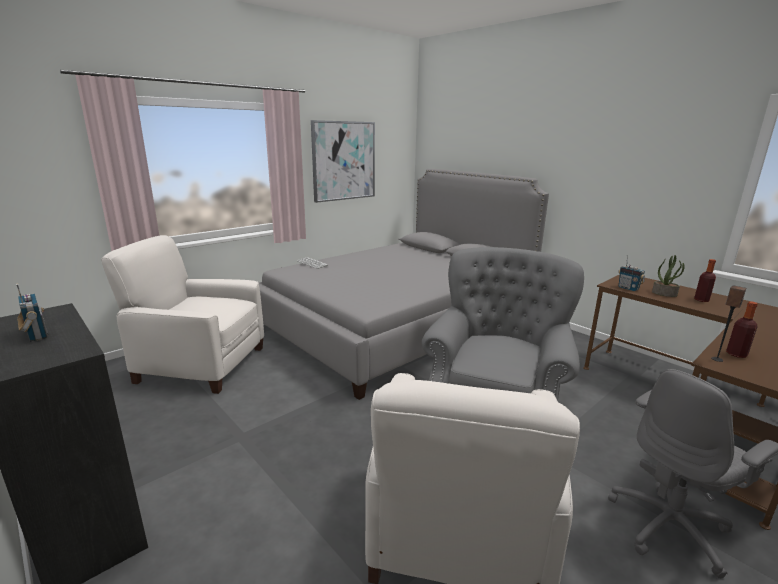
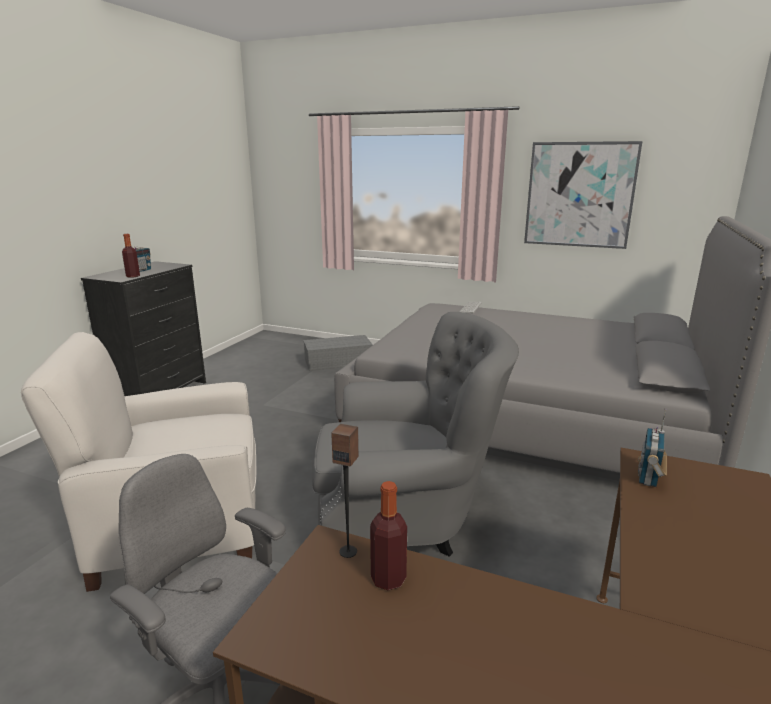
camera: 65 degrees right, 0 degrees up
white armchair [101,235,264,394] -> grey storage box [303,335,373,371]
potted plant [652,255,685,297] -> none
bottle [694,259,716,302] -> bottle moved to [122,234,140,278]

